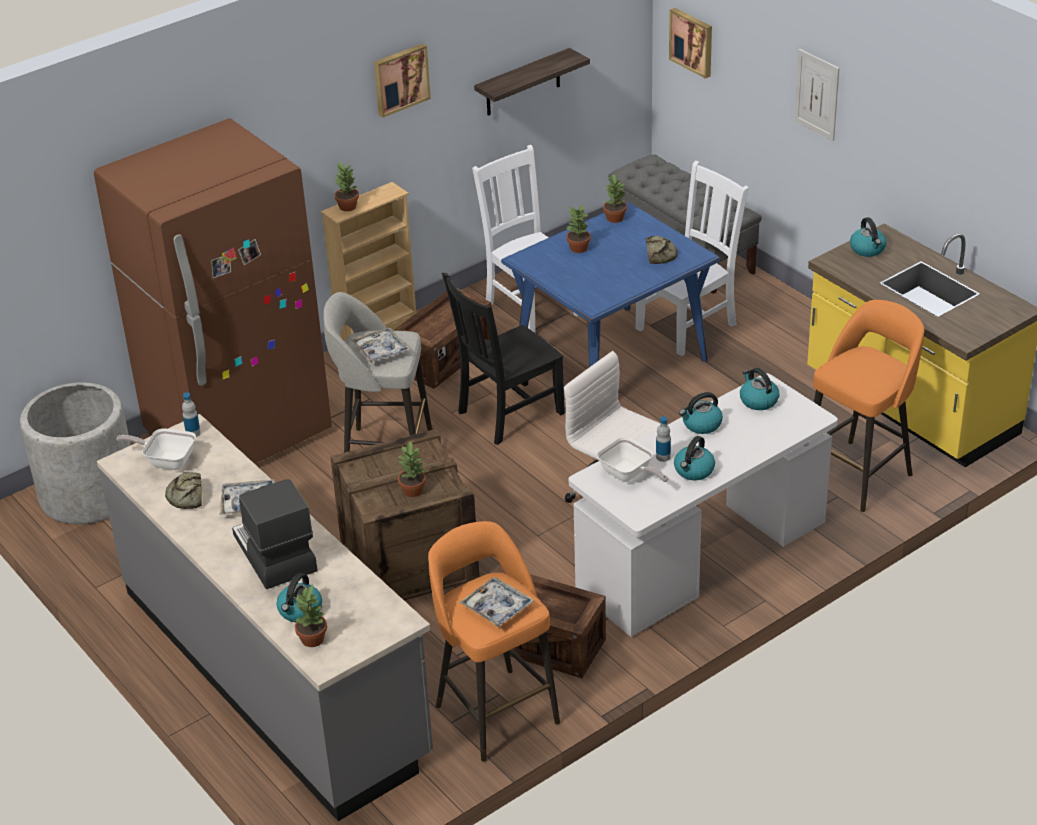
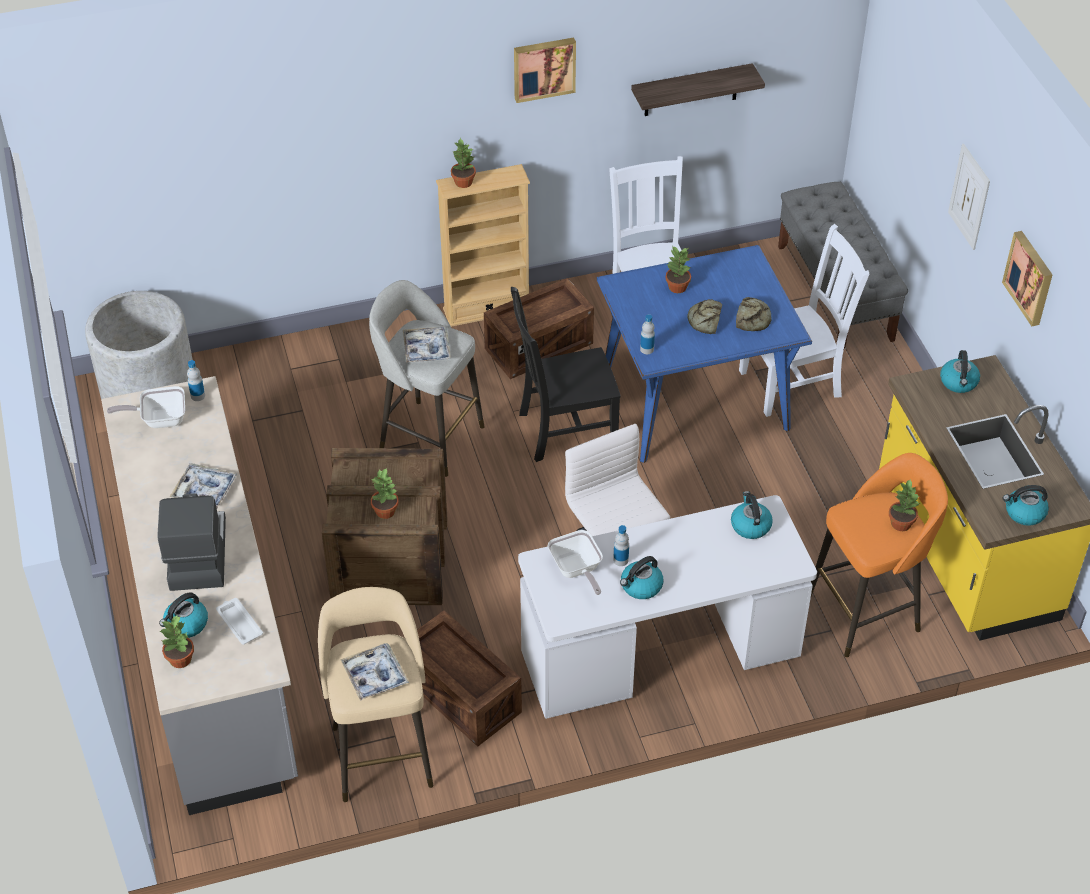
camera: 20 degrees right, 10 degrees up
brown fridge [94,119,332,464] -> none
frying pan [116,429,196,470] -> frying pan turned 45 degrees counterclockwise [107,386,185,428]
bread [165,472,202,509] -> bread moved to [687,299,722,334]
orange stool [428,521,560,762] -> beige stool [318,587,433,802]
potted plant [603,174,627,223] -> potted plant moved to [889,479,921,531]
picture [669,8,712,79] -> picture moved to [1002,231,1052,326]
kettle [679,392,723,434] -> kettle moved to [1003,485,1049,526]
none -> white tray [216,598,263,645]
none -> bottle [640,314,655,354]

